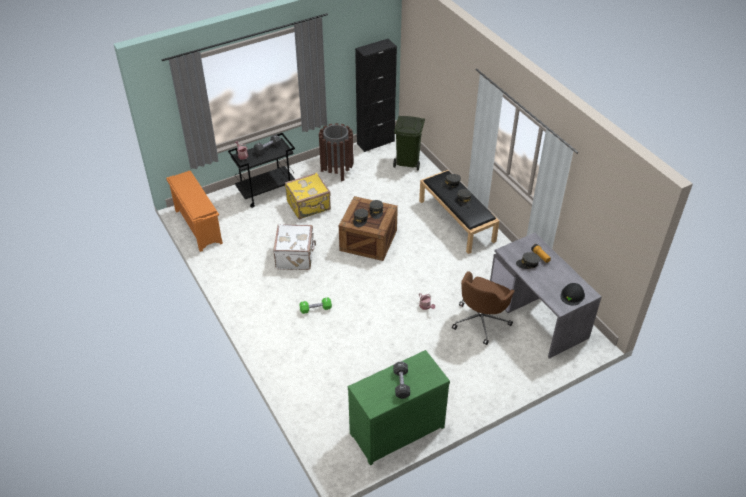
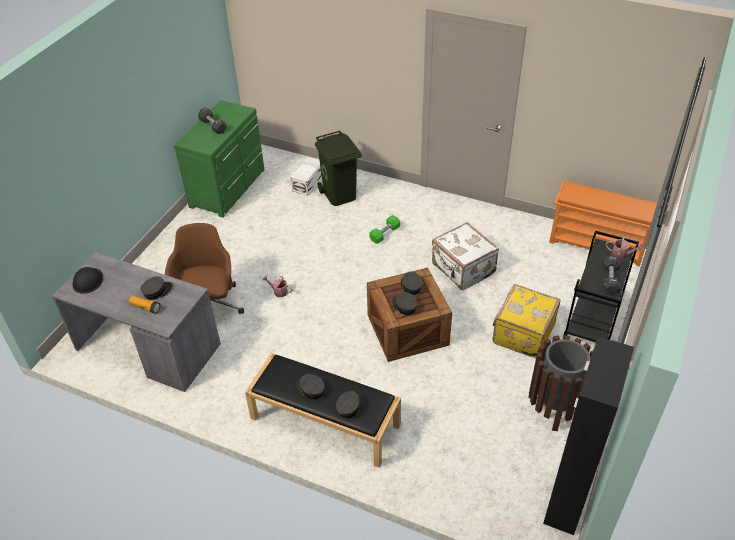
camera: 145 degrees right, 0 degrees up
green trash can [393,116,425,170] -> green trash can moved to [315,131,362,206]
none -> white storage box [291,157,322,196]

